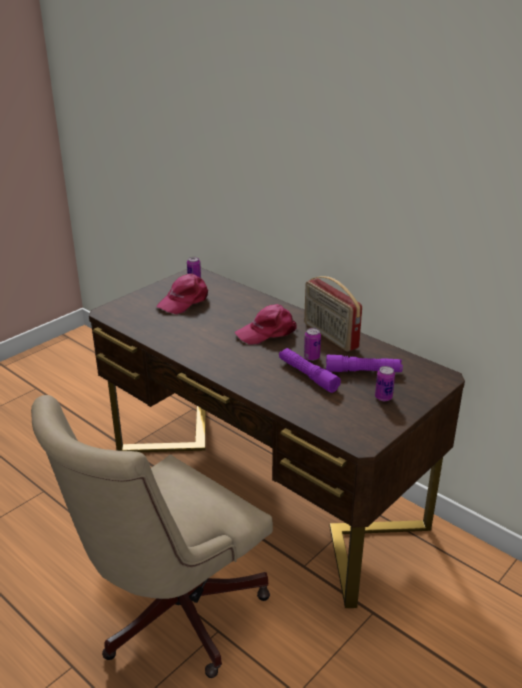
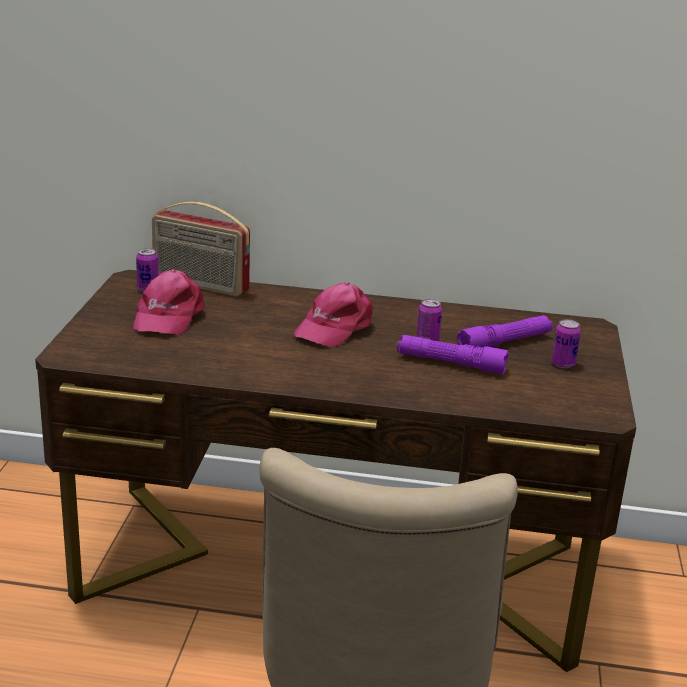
camera: 35 degrees left, 5 degrees down
radio [304,276,362,352] -> radio moved to [152,202,250,297]

